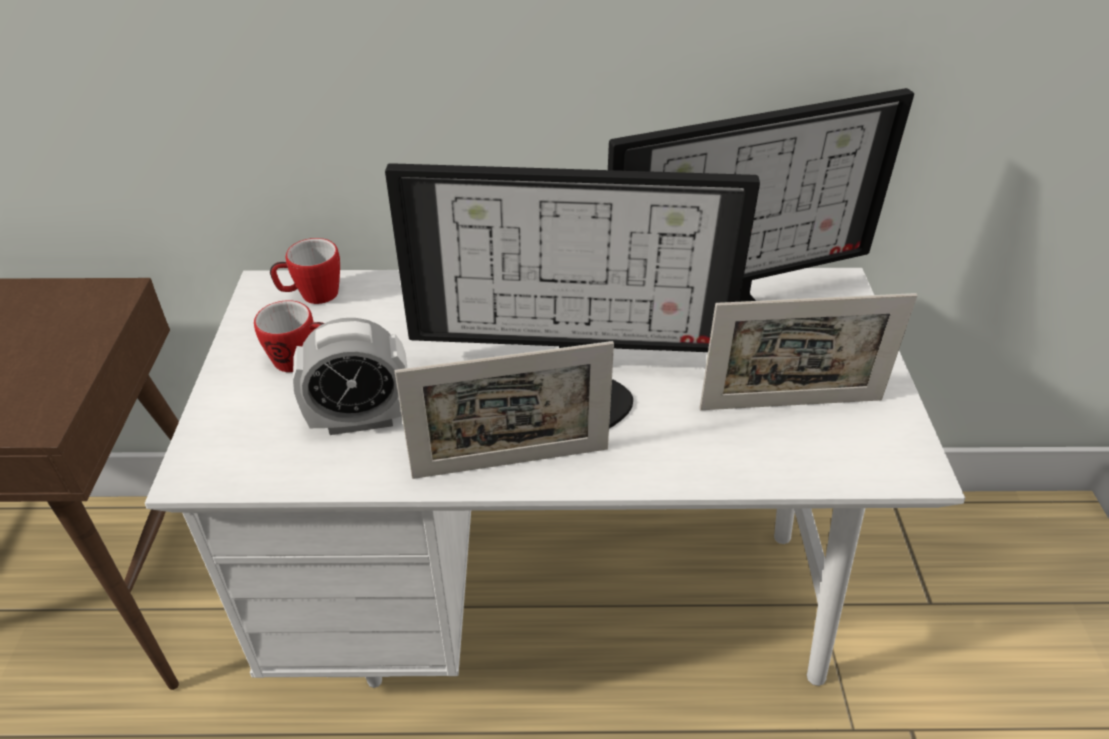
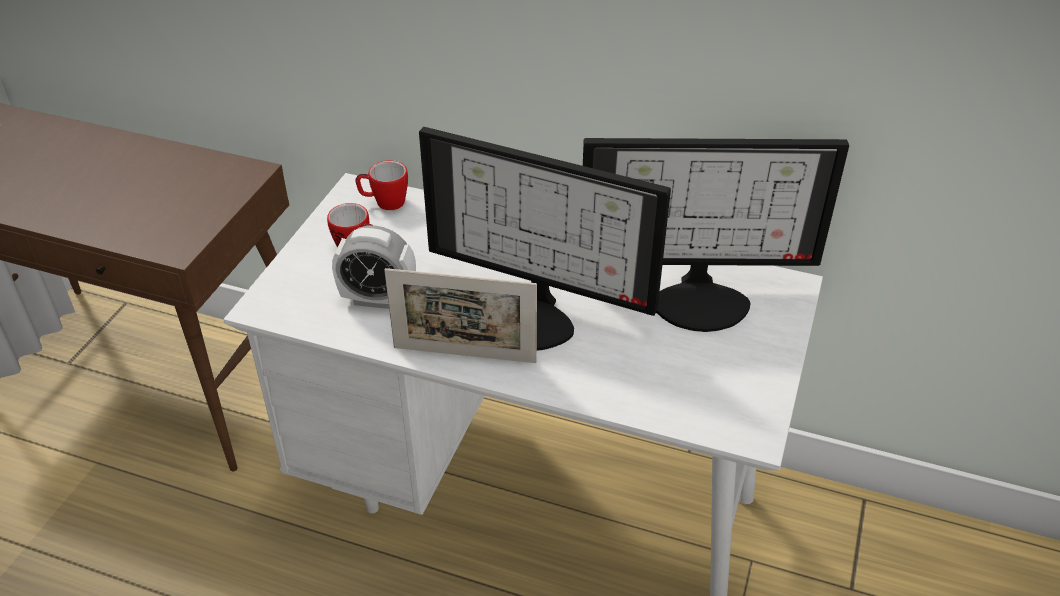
camera: 20 degrees right, 0 degrees up
picture frame [699,293,918,410] -> none

